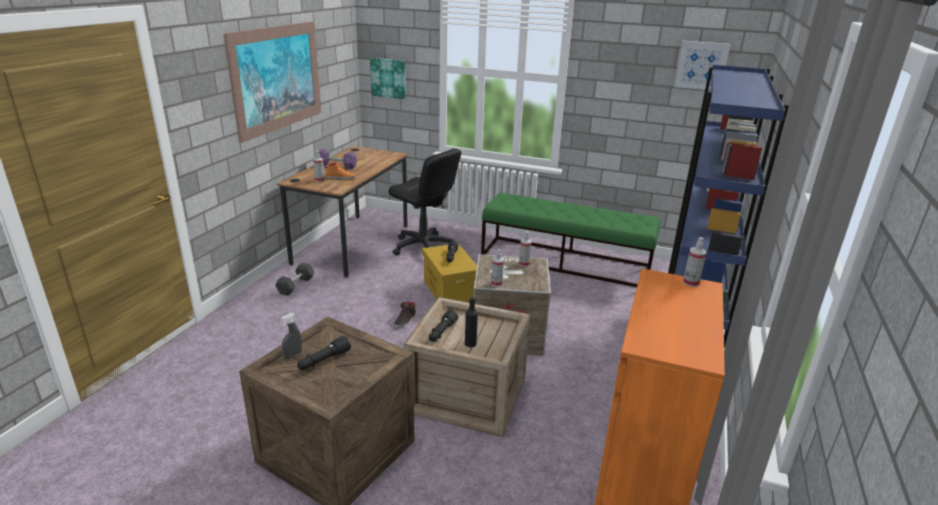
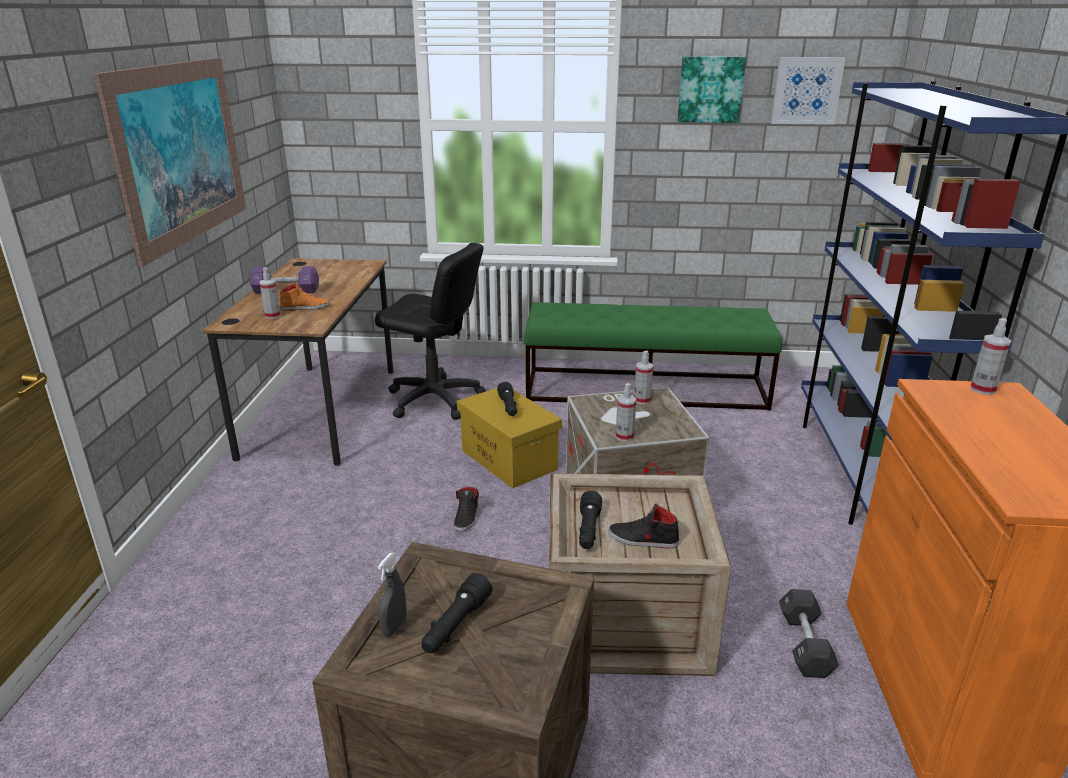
camera: 15 degrees left, 0 degrees up
black dumbbell [275,263,314,296] -> black dumbbell moved to [779,589,839,678]
picture [370,58,406,99] -> picture moved to [677,56,746,123]
black bottle [465,297,478,347] -> black shoe [608,504,679,548]

